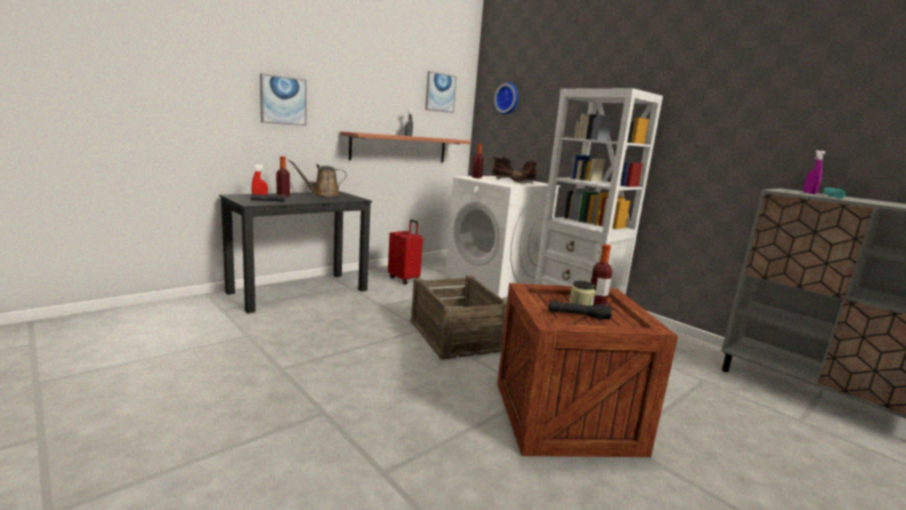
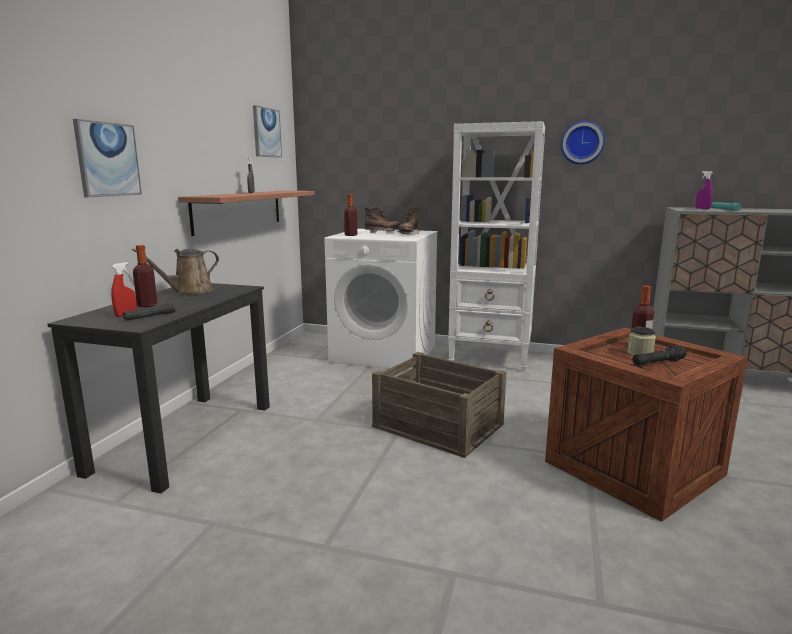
camera: 30 degrees left, 0 degrees up
red suitcase [388,219,423,285] -> none
wall clock [494,82,518,115] -> wall clock moved to [561,121,605,165]

